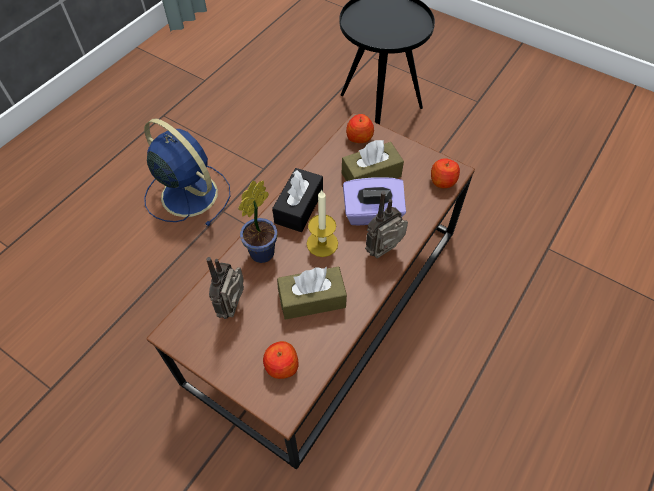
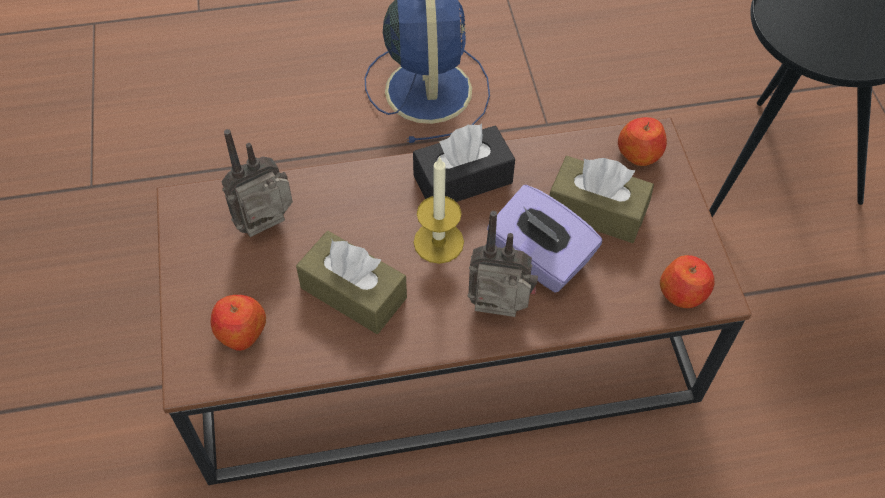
camera: 45 degrees right, 0 degrees up
potted plant [238,180,278,263] -> none

